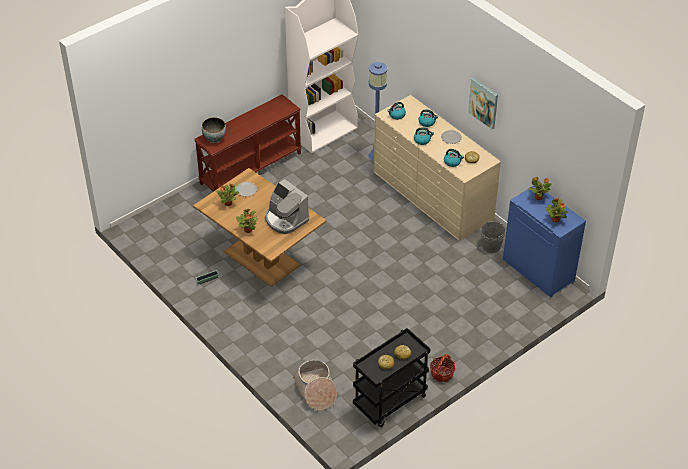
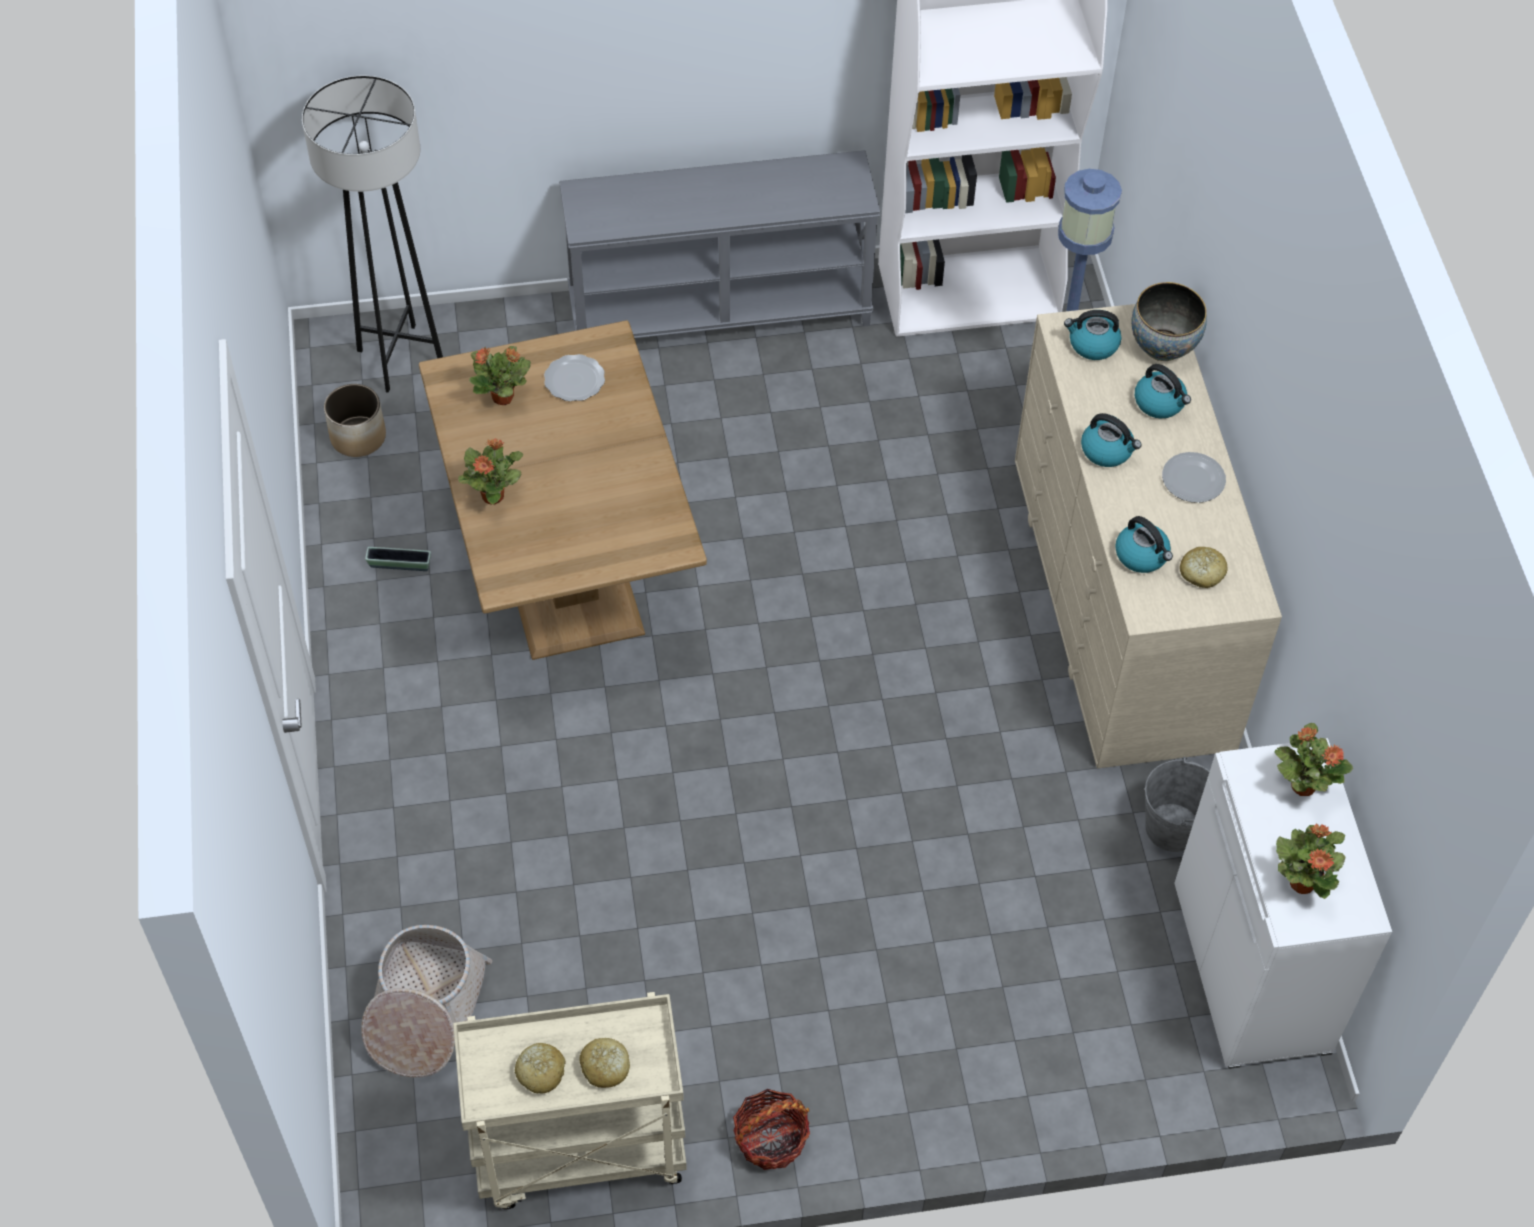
camera: 30 degrees right, 10 degrees up
brown console table [194,94,302,192] -> grey console table [559,150,880,338]
bowl [202,117,226,143] -> bowl moved to [1132,282,1207,361]
coffee machine [265,179,309,234] -> none
black cart [353,328,430,427] -> beige cart [453,992,687,1209]
picture [468,78,498,130] -> none
blue cabinet [503,186,586,297] -> white cabinet [1174,738,1392,1069]
none -> grey floor lamp [302,76,443,393]
none -> planter [324,384,386,457]

